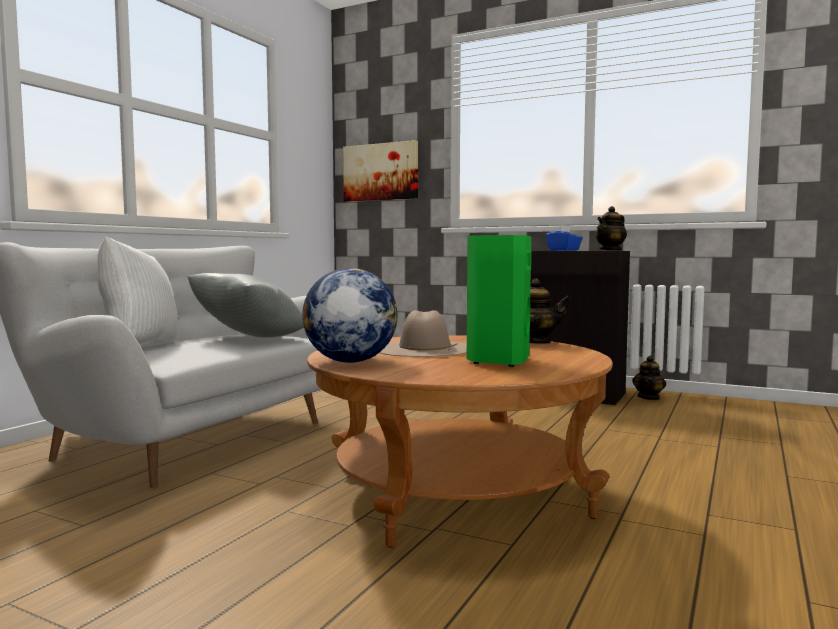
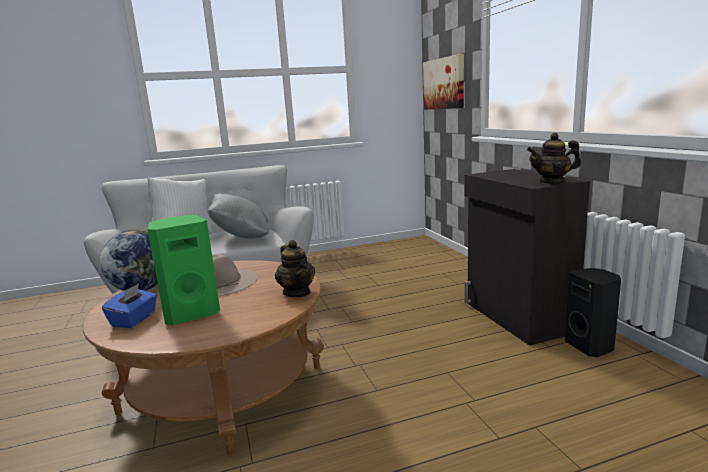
camera: 45 degrees right, 10 degrees up
blue tissue box [546,225,583,251] -> blue tissue box moved to [102,283,157,328]
teapot [632,355,666,400] -> black speaker [565,268,621,357]

